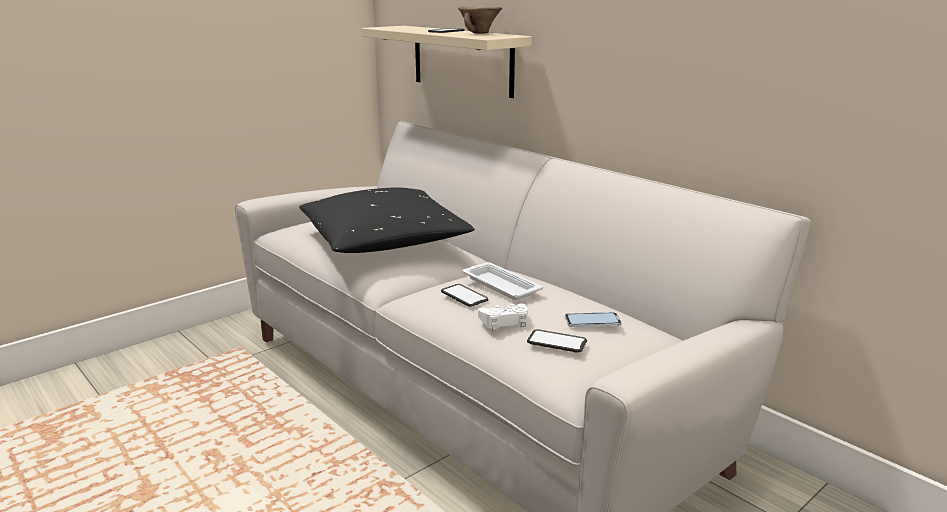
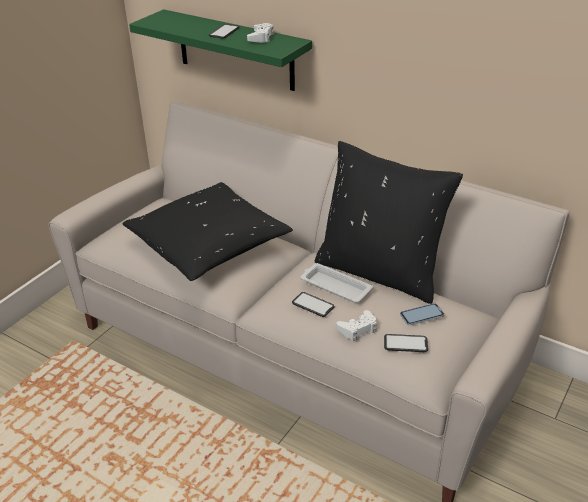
camera: 15 degrees left, 15 degrees up
beige shelf [361,26,532,98] -> green shelf [129,9,312,91]
brown bowl [458,6,502,34] -> white game controller [247,23,274,43]
none -> black pillow [315,141,463,304]

